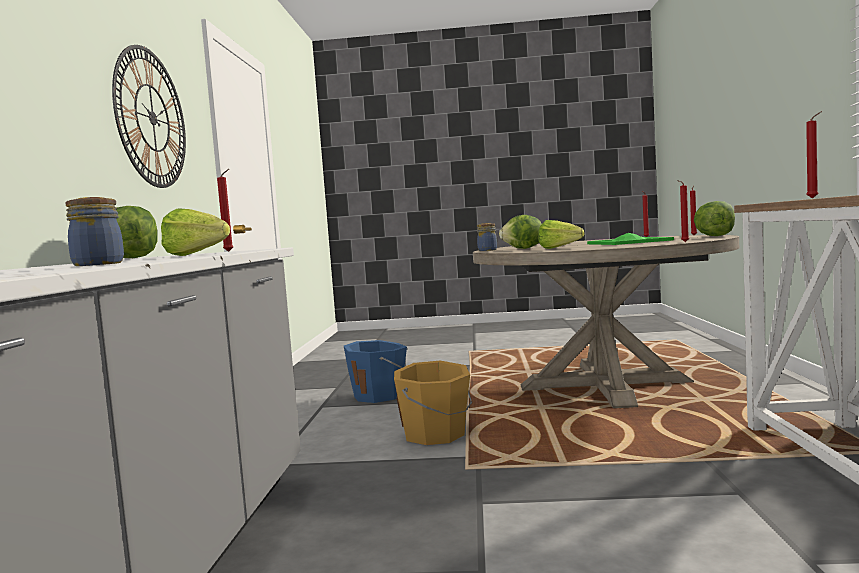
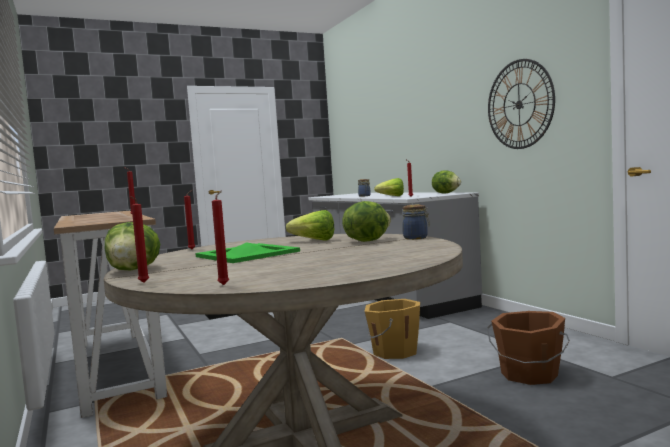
camera: 150 degrees right, 0 degrees up
blue bucket [344,340,407,403] -> brown bucket [487,311,570,385]

